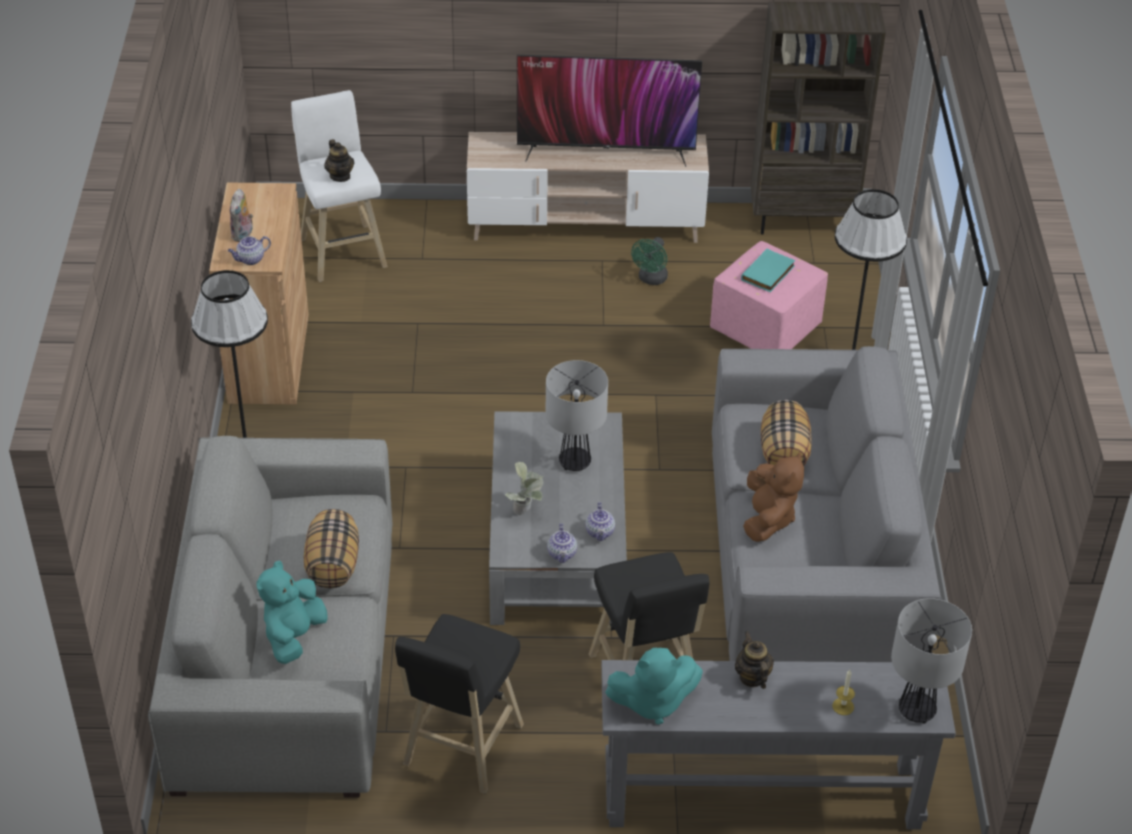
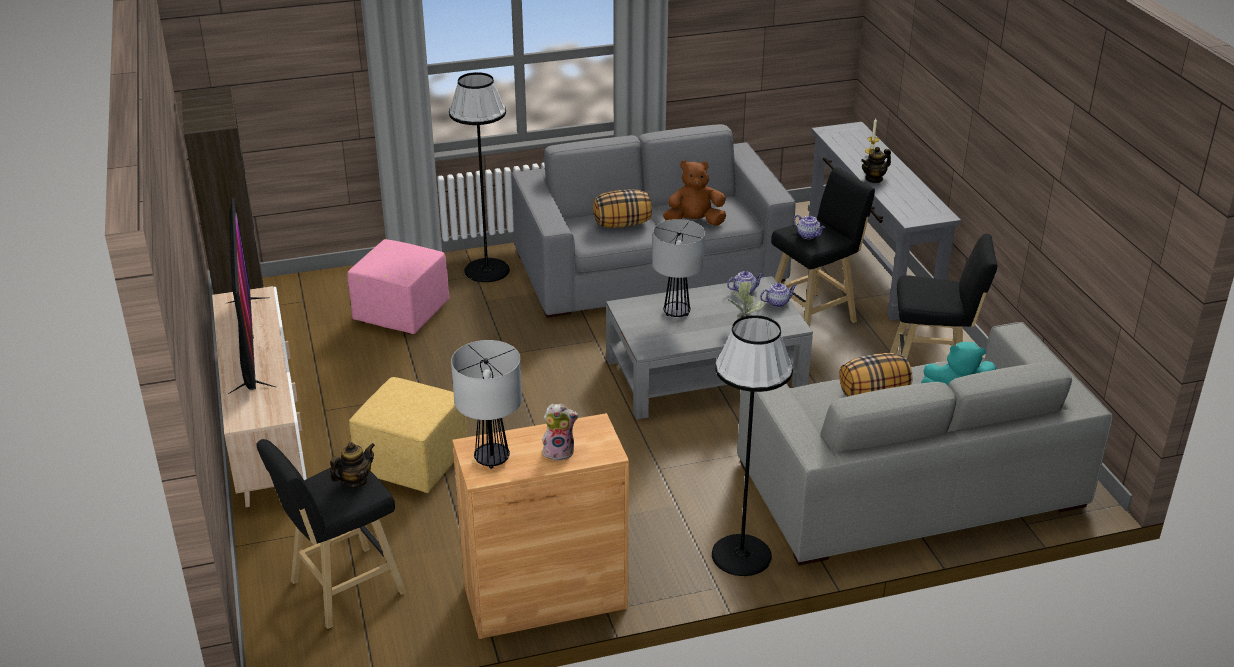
camera: 105 degrees left, 10 degrees down
teapot [228,236,271,265] -> teapot moved to [793,215,825,239]
white stool [291,90,388,282] -> black stool [256,439,406,629]
turquoise plush toy [605,648,703,725] -> none
green fan [631,237,668,285] -> none
turquoise book [741,248,795,292] -> none
table lamp [891,598,972,723] -> table lamp moved to [451,340,522,469]
none -> yellow ottoman [349,377,467,493]

